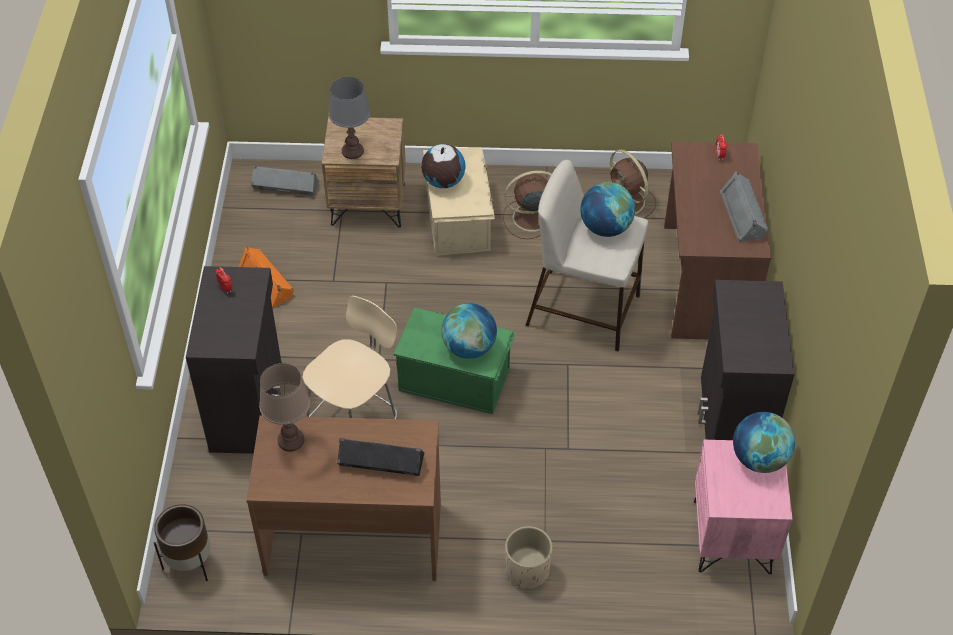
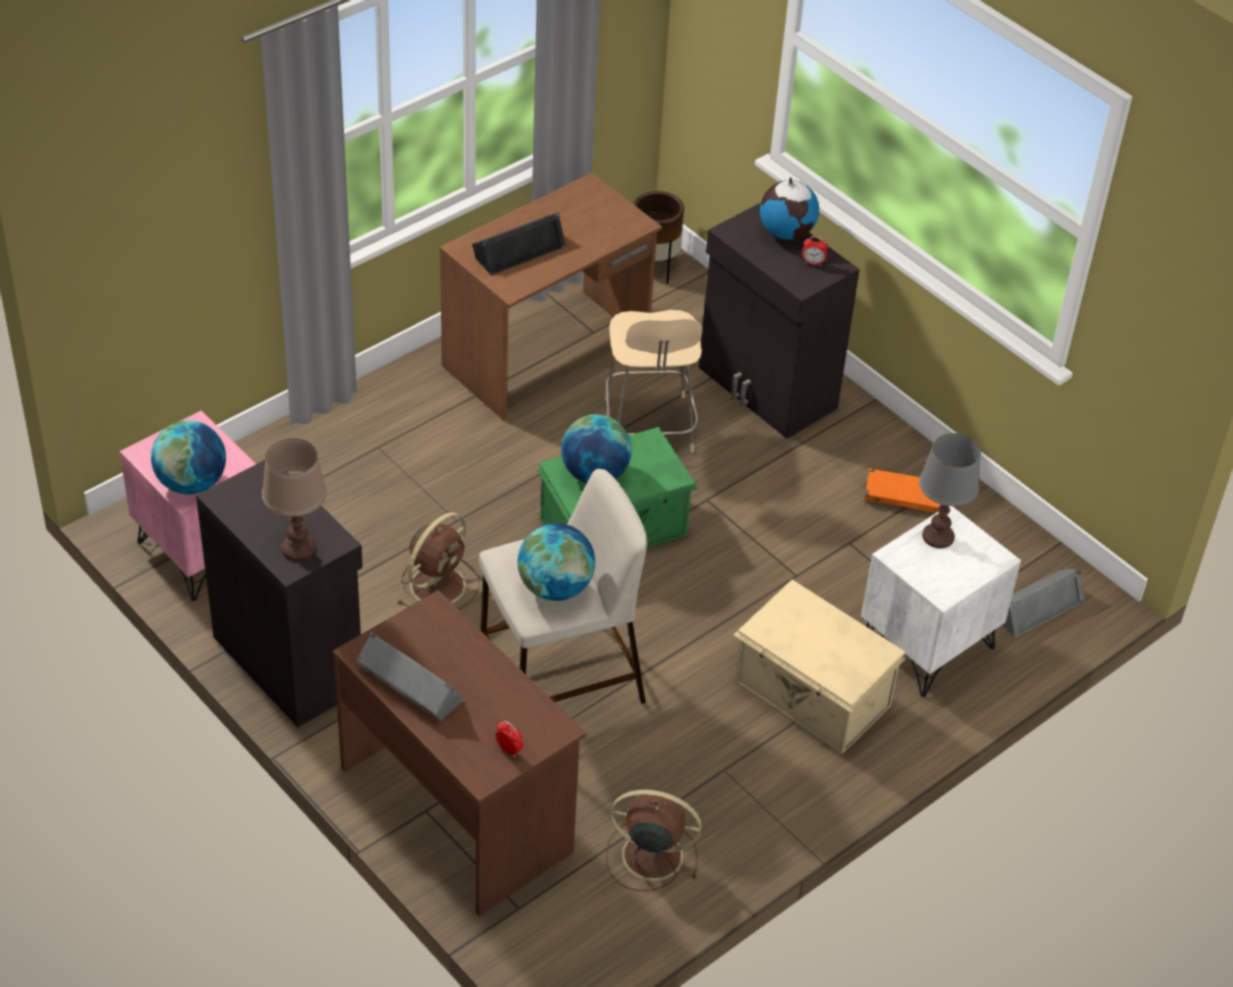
camera: 135 degrees right, 5 degrees down
brown table lamp [259,363,310,452] -> brown table lamp moved to [262,438,327,561]
brown nightstand [322,117,406,228] -> white nightstand [861,506,1021,697]
globe [421,144,465,188] -> globe moved to [760,177,819,240]
brown fan [503,170,552,239] -> brown fan moved to [398,512,480,610]
beige planter [505,526,553,589] -> none

